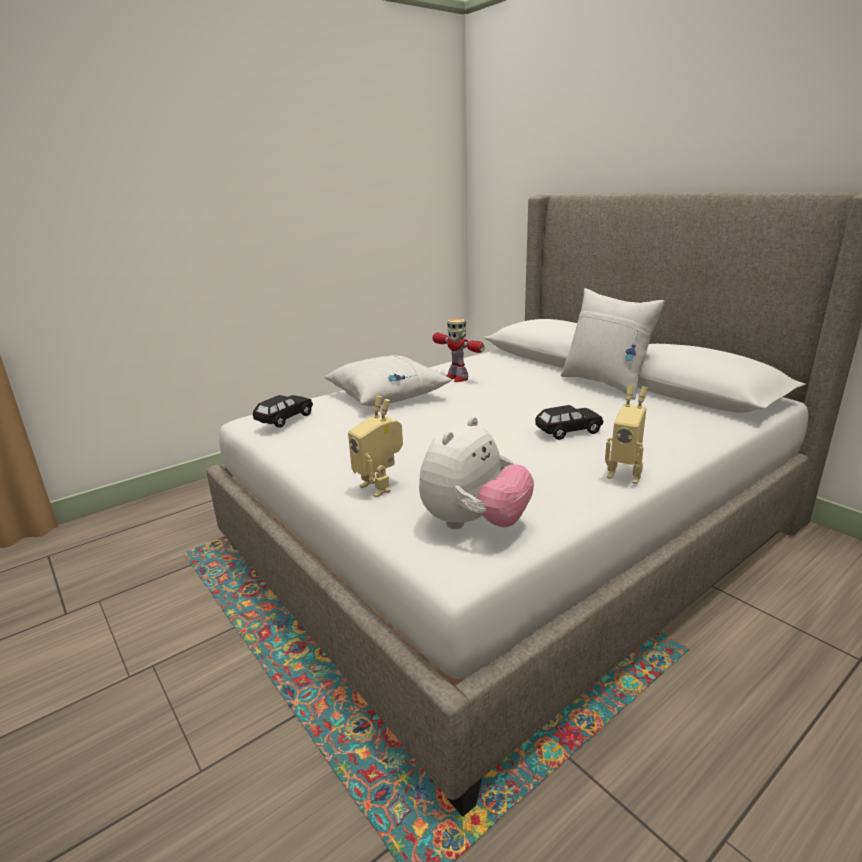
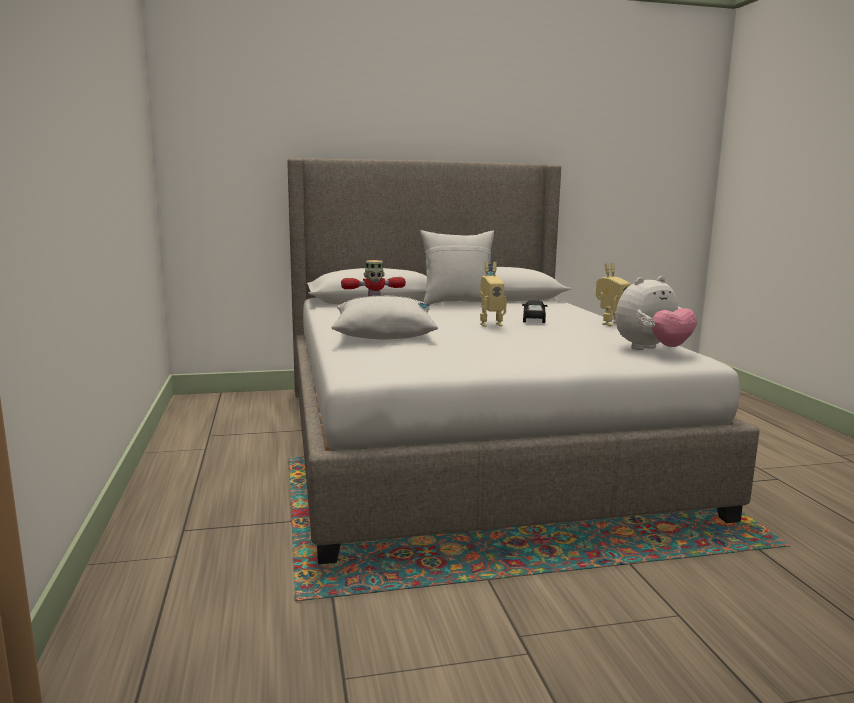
camera: 65 degrees left, 10 degrees down
black toy car [253,395,313,428] -> none
toy robot [348,396,403,497] -> toy robot moved to [480,262,507,327]
plush toy [419,417,534,529] -> plush toy turned 90 degrees clockwise [615,276,697,350]

